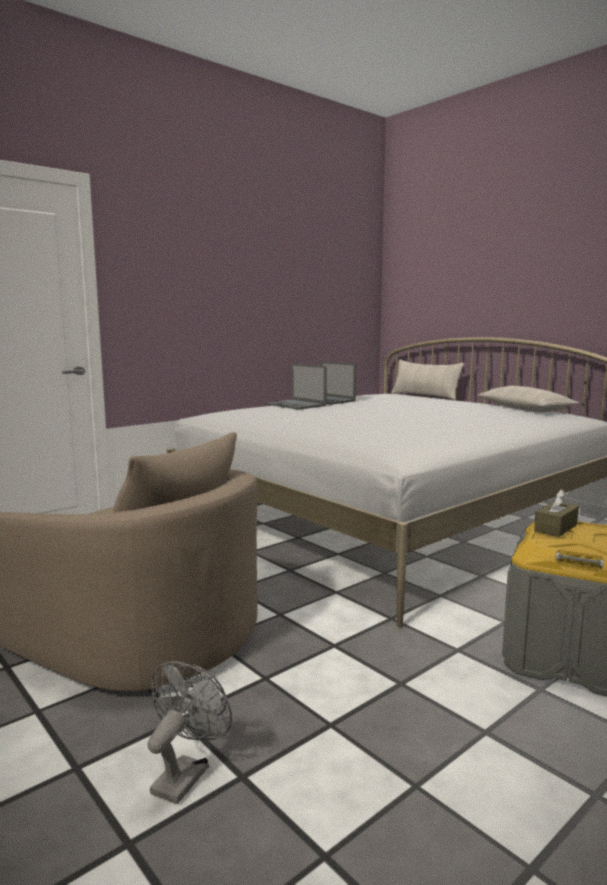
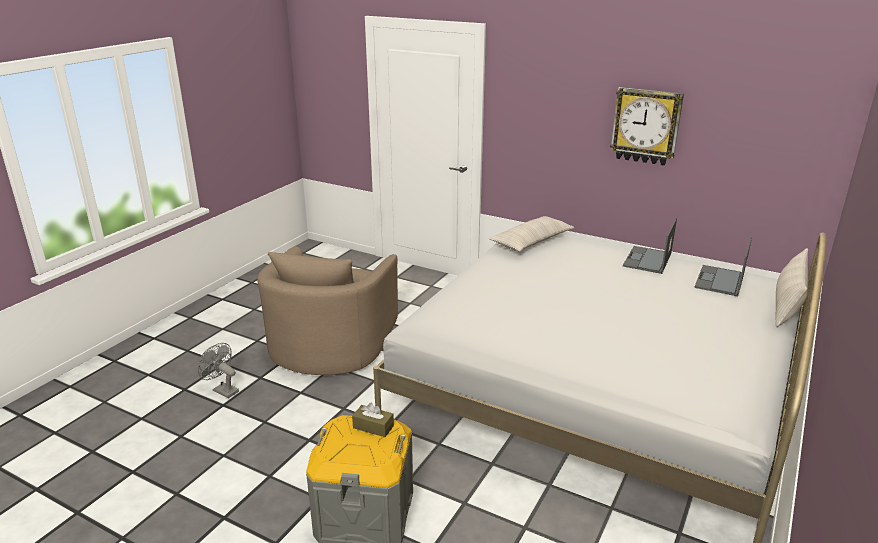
camera: 70 degrees right, 15 degrees up
grey fan [147,661,232,804] -> grey fan turned 150 degrees counterclockwise [198,343,239,398]
laptop [265,364,327,410] -> laptop moved to [694,236,752,296]
beige pillow [478,386,579,412] -> beige pillow moved to [489,216,574,251]
none -> wall clock [610,87,684,166]

